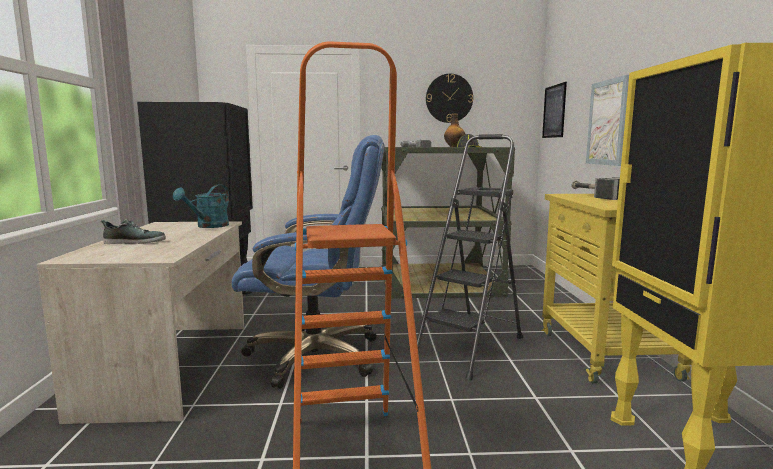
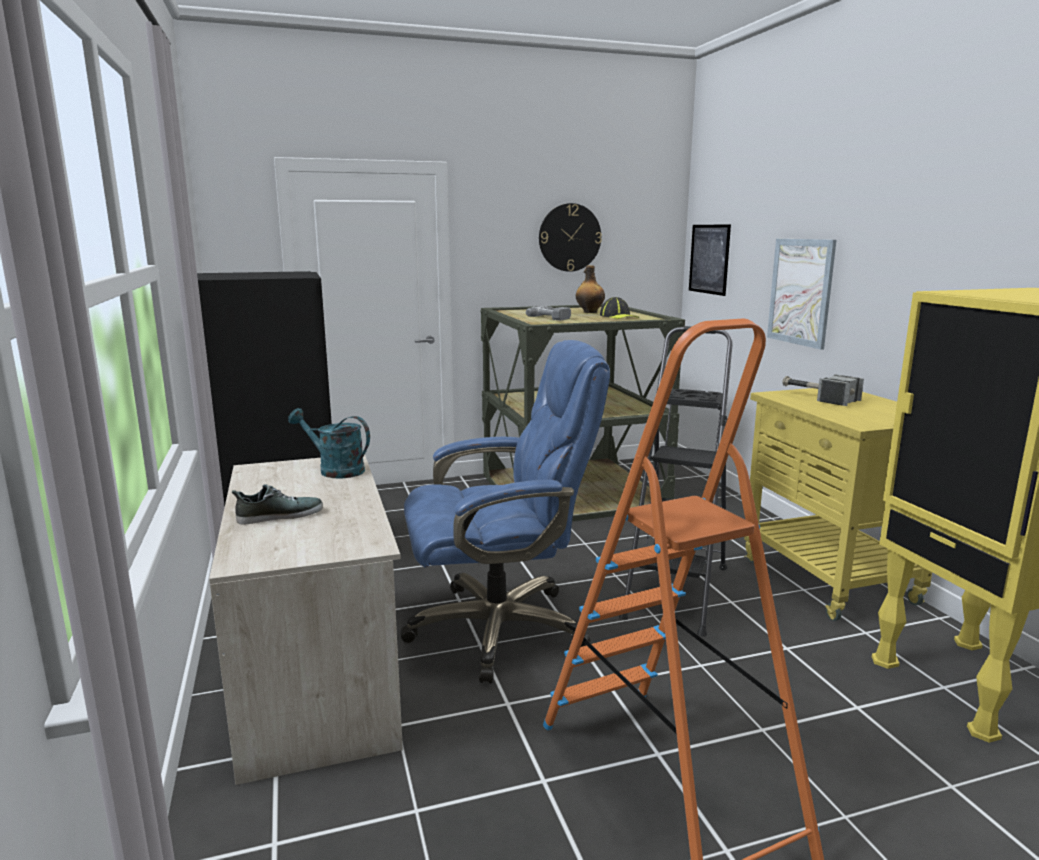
camera: 15 degrees left, 5 degrees up
turquoise watering can [173,184,229,228] -> turquoise watering can turned 105 degrees clockwise [288,408,370,478]

